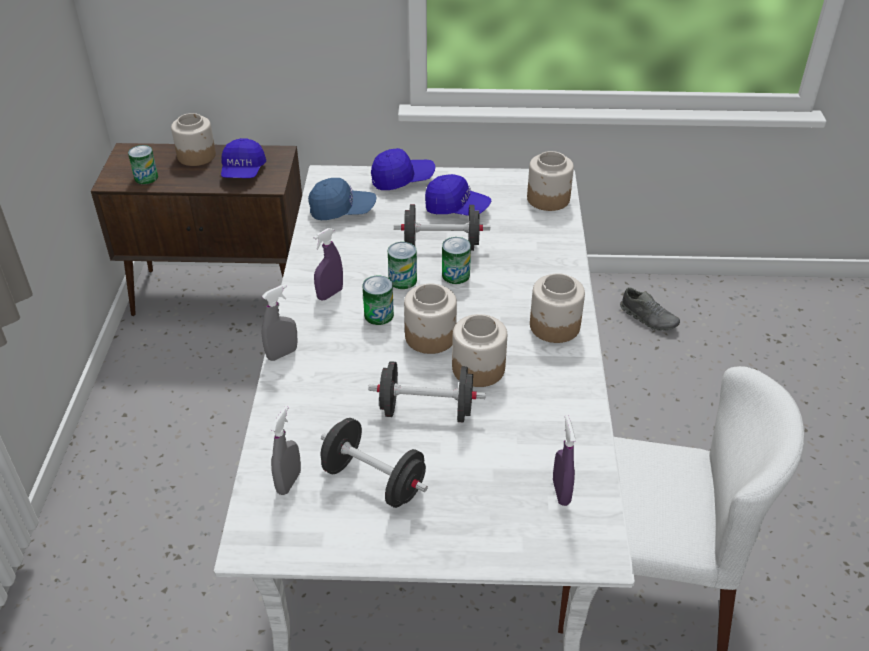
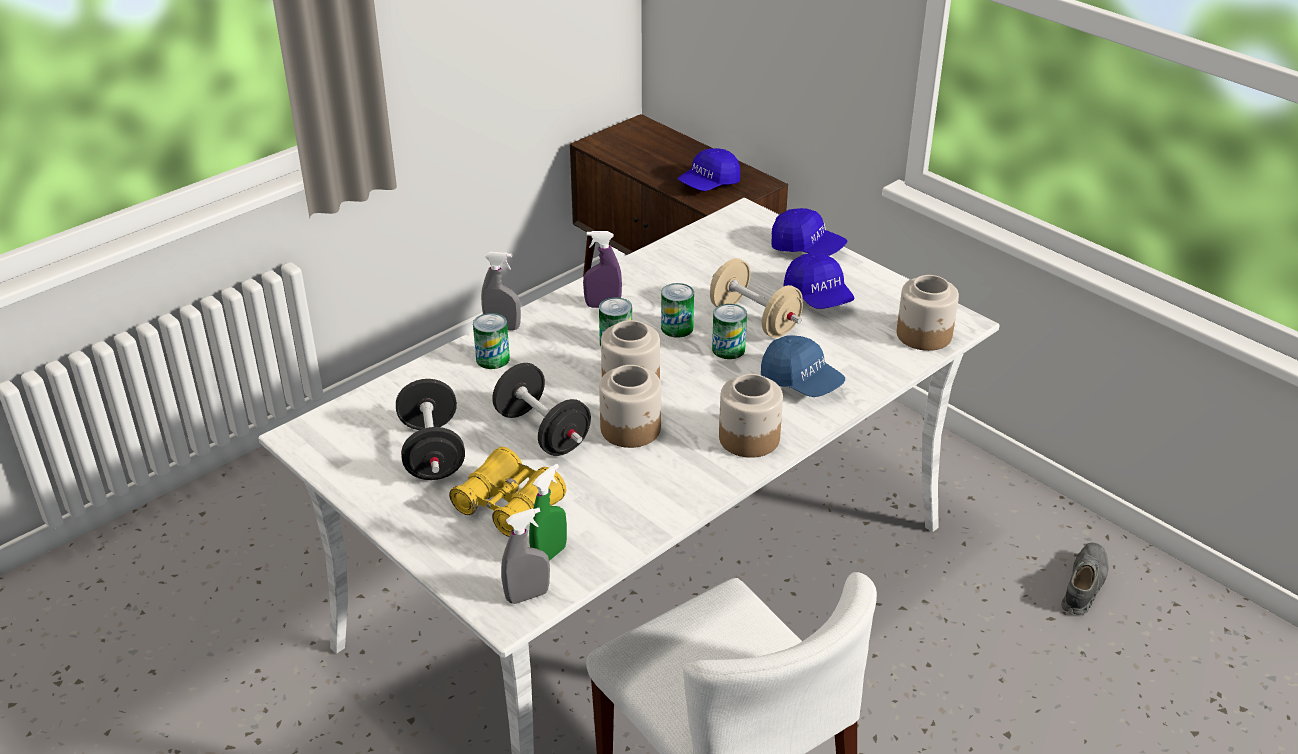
camera: 45 degrees right, 5 degrees down
can [128,145,158,184] -> can moved to [473,313,510,369]
jar [171,113,216,166] -> none
grey spray bottle [270,406,301,495] -> grey spray bottle moved to [501,508,550,604]
blue cap [308,178,376,220] -> blue cap moved to [761,335,845,397]
black dumbbell [394,204,490,251] -> beige dumbbell [710,258,803,338]
purple spray bottle [553,415,576,506] -> green spray bottle [529,464,567,561]
grey shoe [620,287,680,331] -> grey shoe turned 150 degrees counterclockwise [1061,542,1109,614]
none -> yellow binoculars [449,447,566,537]

